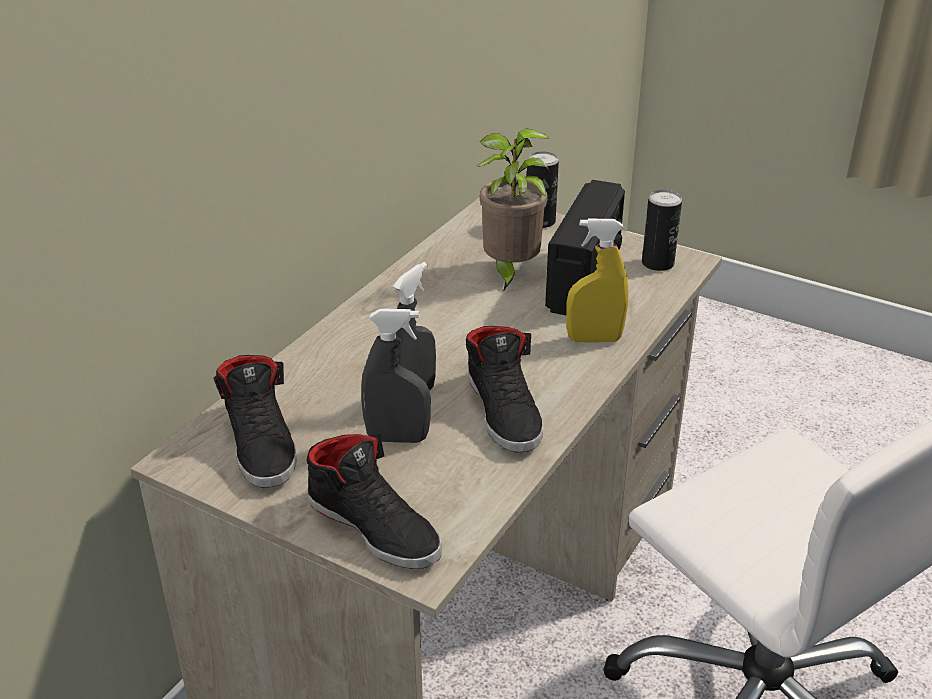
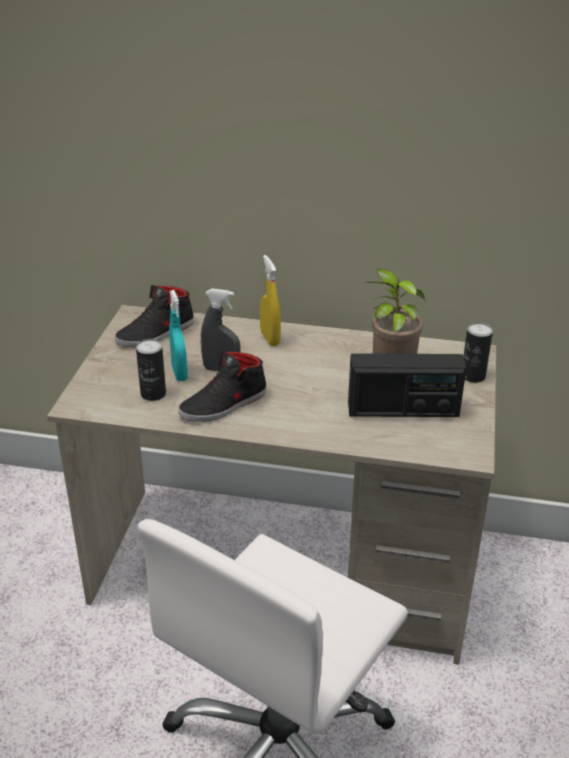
camera: 70 degrees right, 0 degrees up
black shoe [306,434,442,569] -> none
grey spray bottle [361,309,431,443] -> turquoise spray bottle [169,290,188,381]
yellow spray bottle [566,219,628,342] -> yellow spray bottle moved to [260,255,281,346]
can [642,190,682,271] -> can moved to [136,339,166,401]

